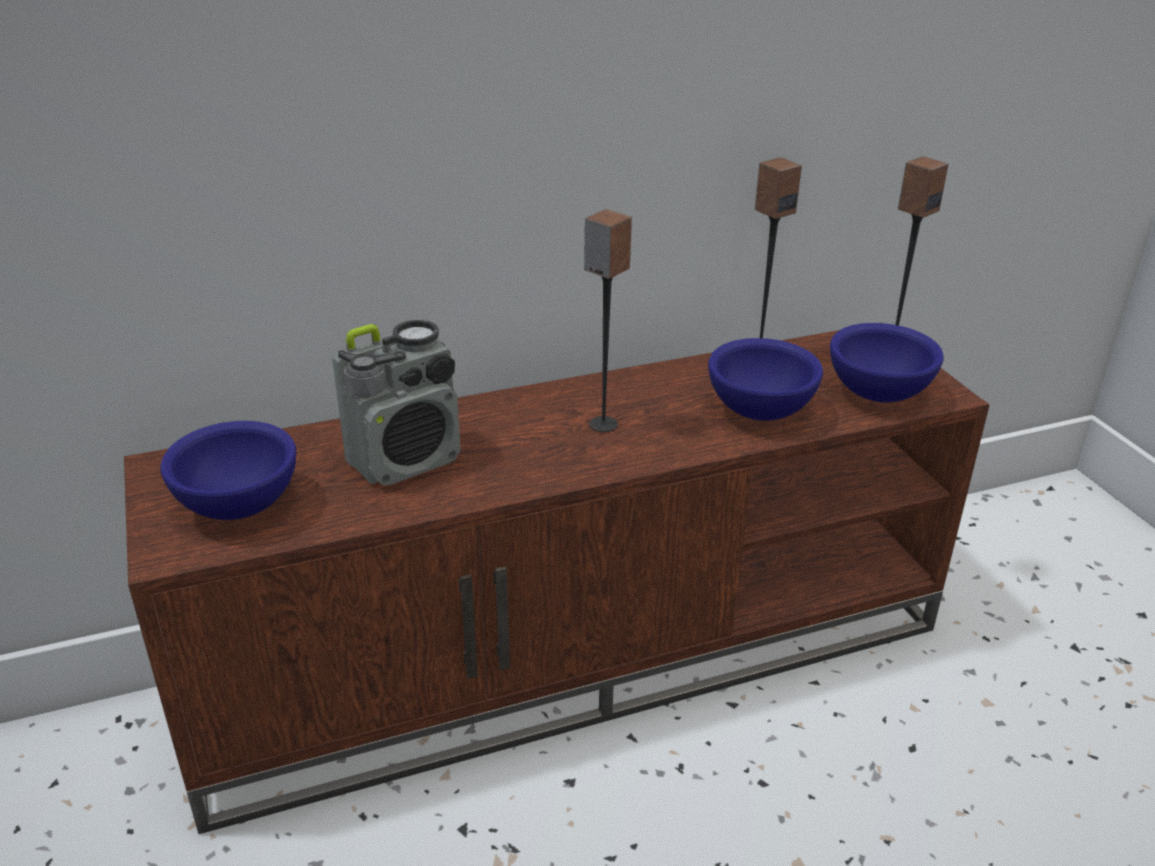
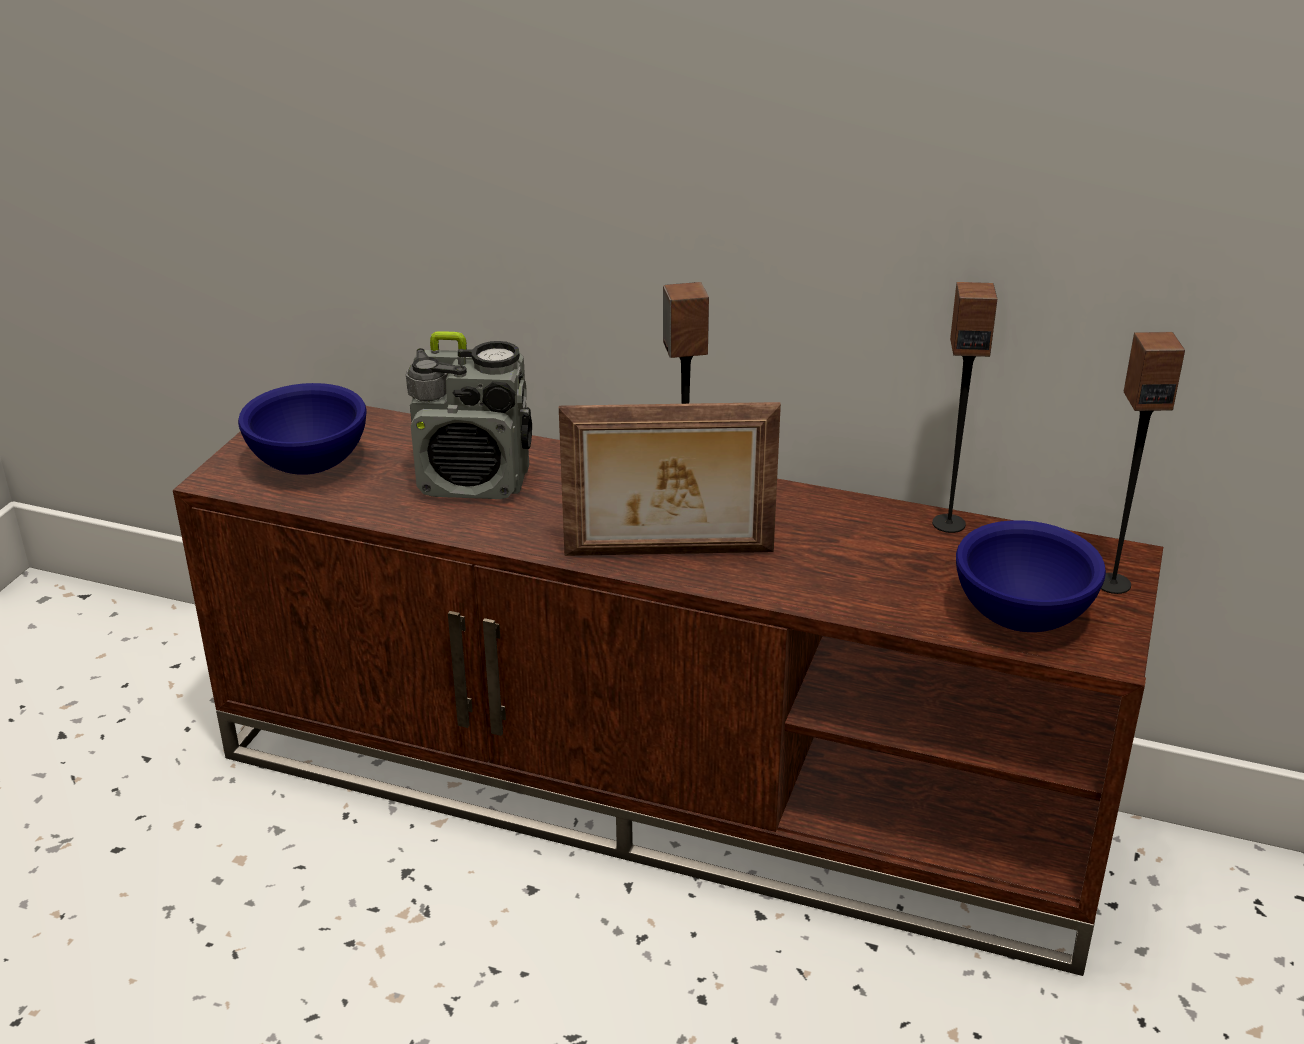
camera: 40 degrees right, 0 degrees up
blue bowl [708,338,823,421] -> none
none -> picture frame [559,402,781,556]

